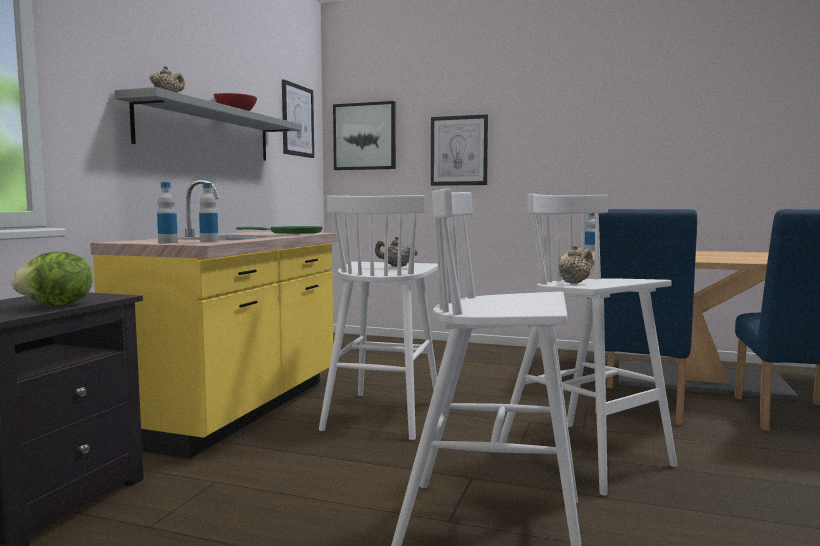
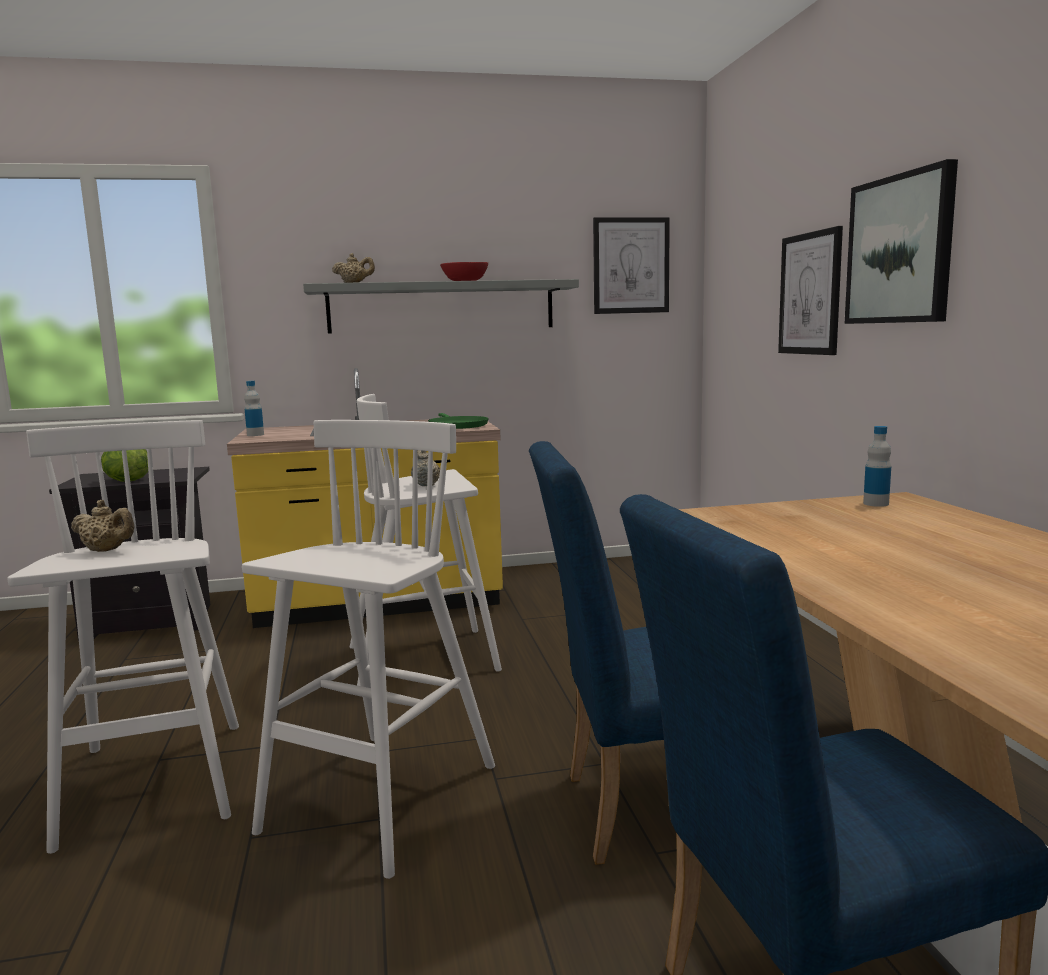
camera: 60 degrees right, 5 degrees up
bottle [199,183,219,242] -> none
picture [333,101,396,170] -> picture moved to [845,159,958,324]
beige teapot [558,244,593,283] -> beige teapot moved to [71,500,135,552]

